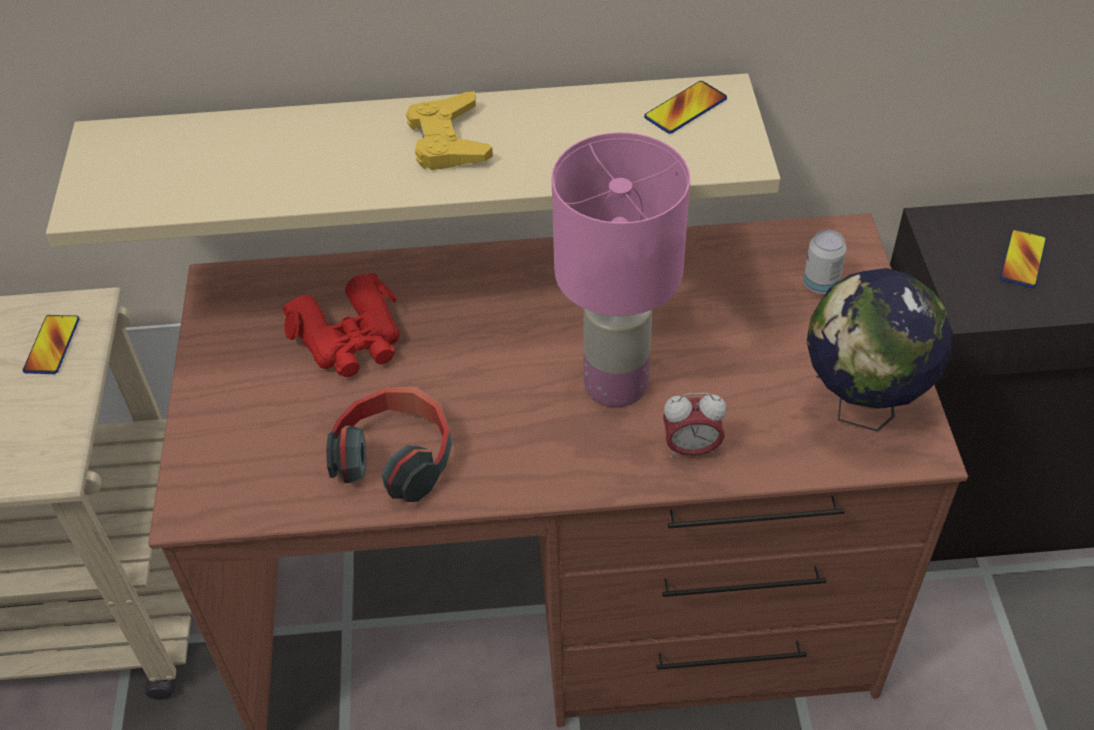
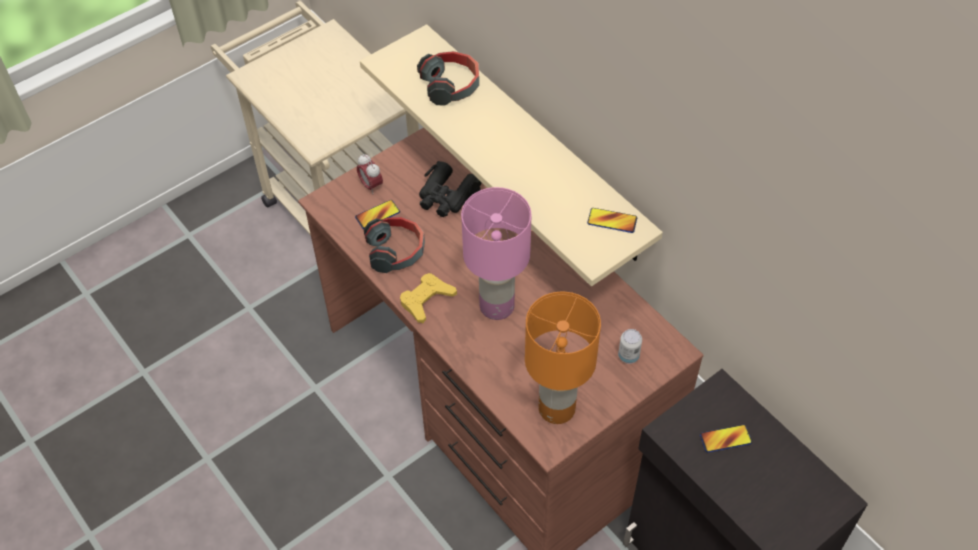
camera: 55 degrees right, 5 degrees up
phone [23,315,80,374] -> phone moved to [355,200,400,229]
red binoculars [282,273,400,377] -> black binoculars [419,161,482,217]
yellow game controller [406,91,493,170] -> yellow game controller moved to [400,273,457,323]
alarm clock [663,393,726,458] -> alarm clock moved to [357,154,383,194]
globe [807,268,952,432] -> orange table lamp [525,292,601,424]
none -> headphones [417,51,479,106]

